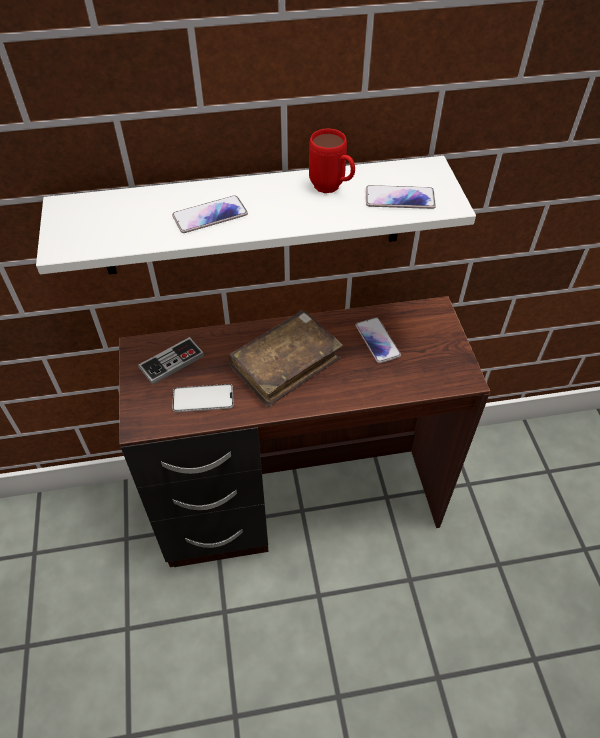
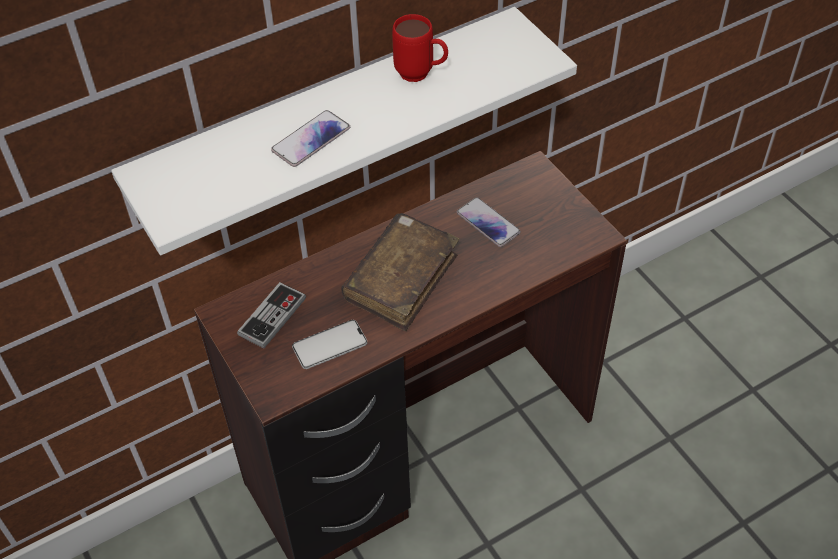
camera: 20 degrees left, 0 degrees up
phone [366,185,436,209] -> none

